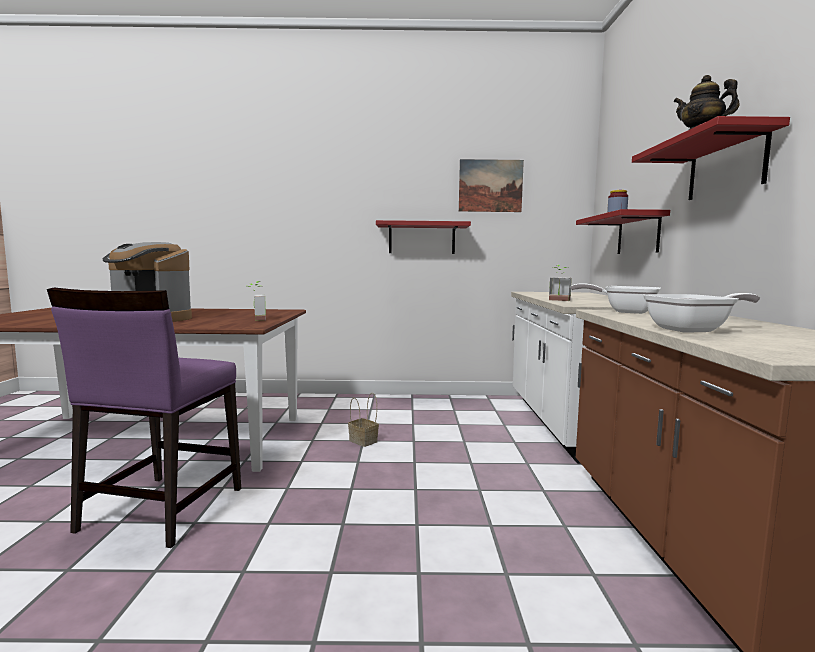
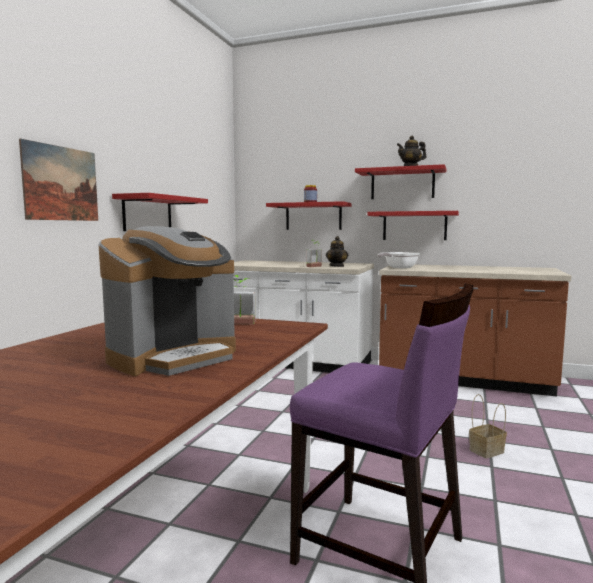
camera: 70 degrees left, 0 degrees up
basket [348,393,379,447] -> basket moved to [469,394,507,458]
picture [459,159,524,212] -> picture moved to [19,139,98,221]
frying pan [643,293,760,333] -> none
none -> teapot [326,236,348,267]
none -> red shelf [368,211,459,240]

